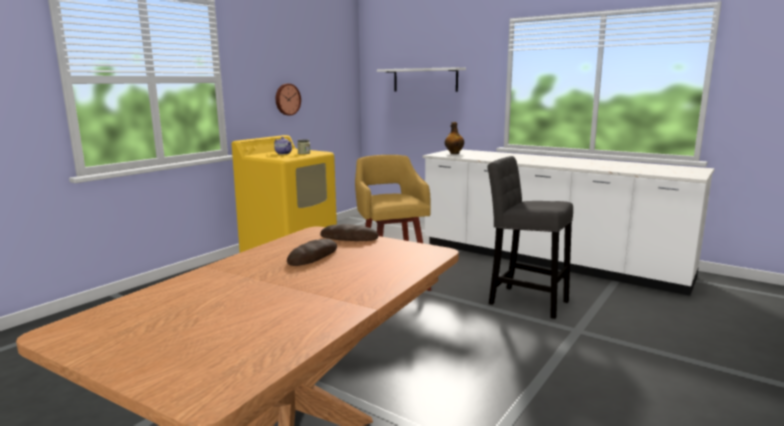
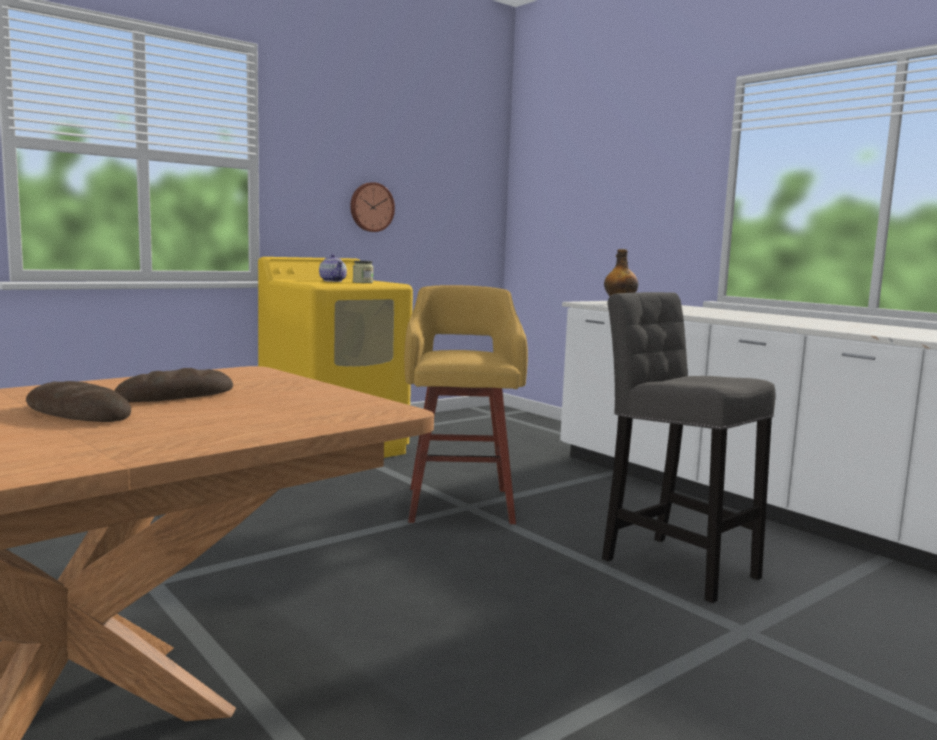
camera: 15 degrees right, 5 degrees down
bread [320,224,378,241] -> bread moved to [26,381,131,422]
white shelf [377,67,466,92] -> none

